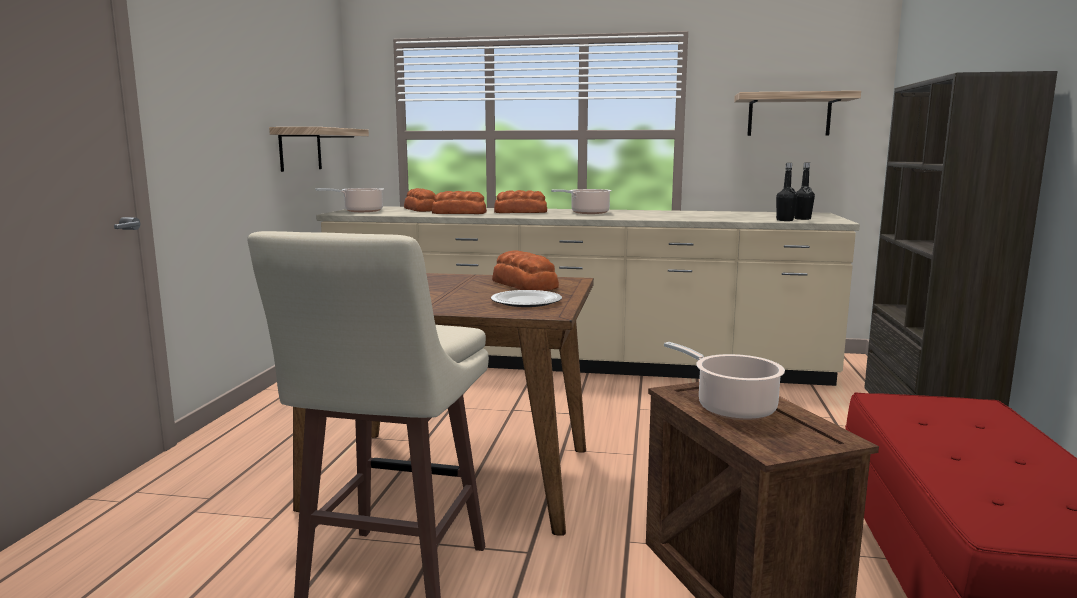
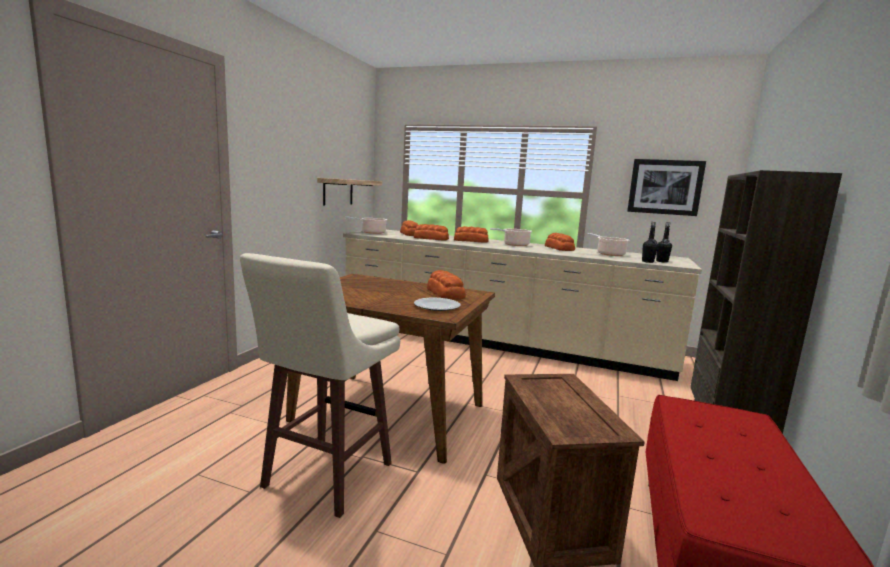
camera: 10 degrees right, 0 degrees up
cooking pot [664,342,785,420] -> cooking pot moved to [587,233,629,256]
shelf [734,91,861,136] -> picture [627,159,706,216]
none -> bread [545,233,575,251]

